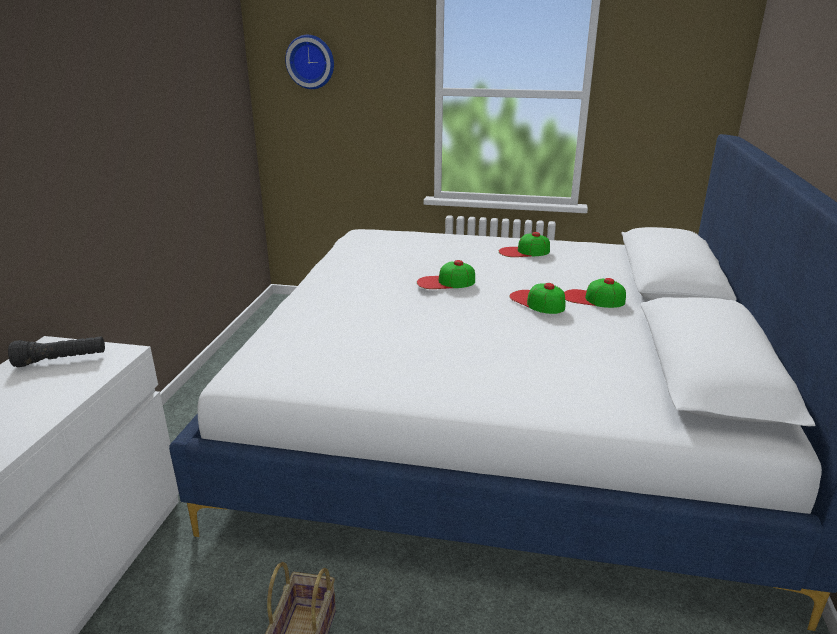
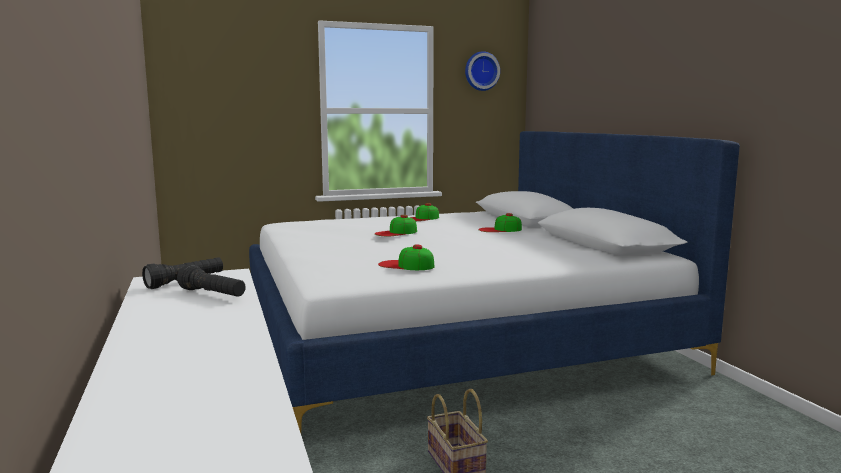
camera: 30 degrees left, 15 degrees down
wall clock [285,35,334,89] -> wall clock moved to [465,51,500,91]
cap [510,283,565,314] -> cap moved to [378,244,435,270]
none -> black flashlight [177,264,246,297]

